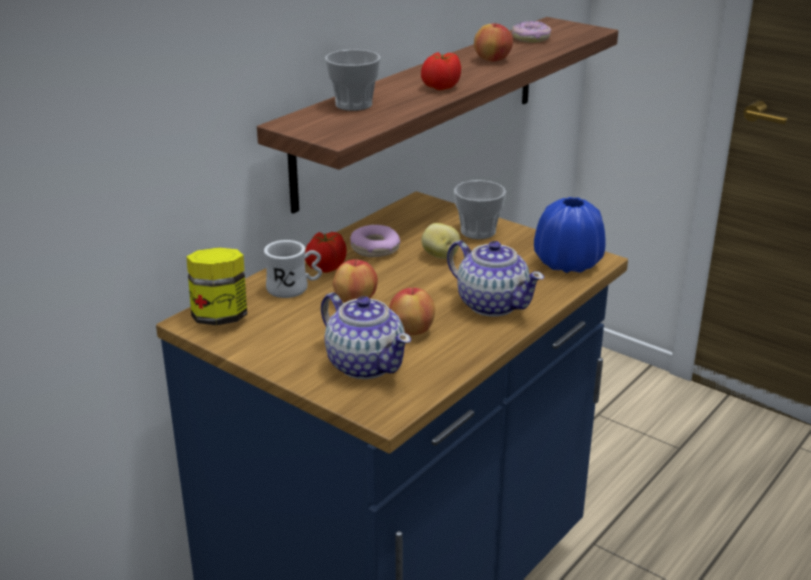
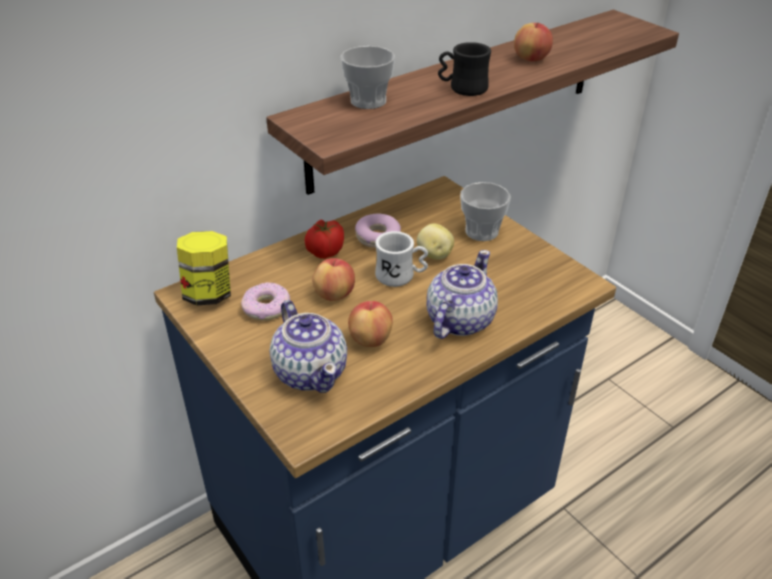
camera: 15 degrees right, 10 degrees up
white mug [264,240,322,298] -> white mug moved to [375,231,428,287]
tomato [421,52,461,90] -> black mug [438,42,491,96]
teapot [447,240,544,317] -> teapot turned 120 degrees counterclockwise [427,250,498,339]
donut [512,21,551,43] -> donut moved to [241,283,290,321]
blue vase [534,197,606,273] -> none

